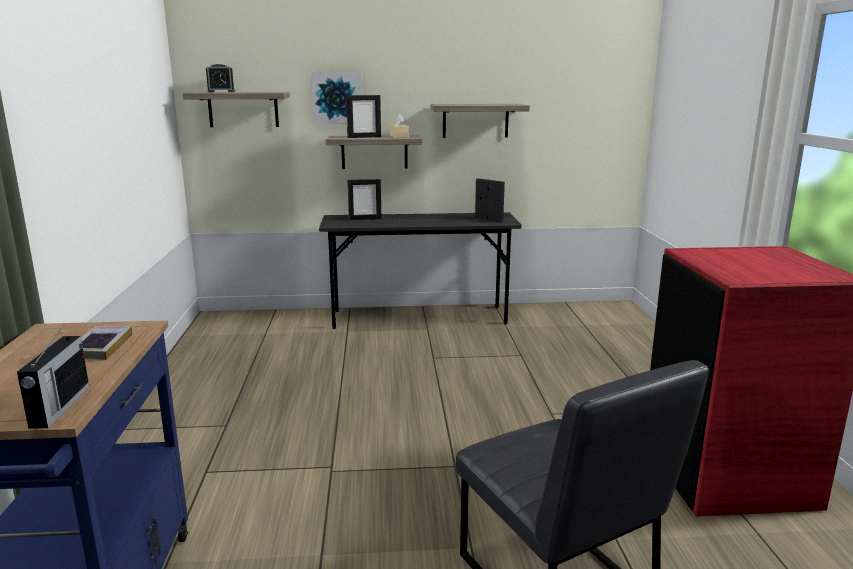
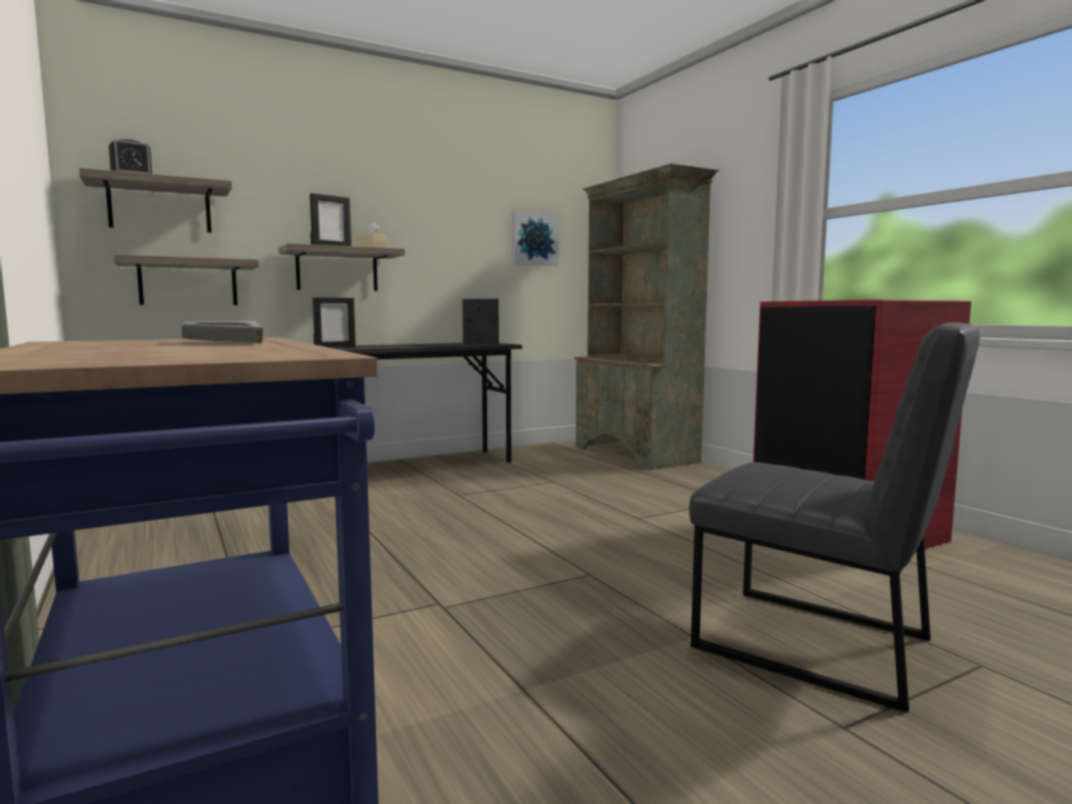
camera: 25 degrees left, 10 degrees down
radio [17,326,89,429] -> none
picture [311,72,362,124] -> picture moved to [512,211,559,266]
shelf [431,104,530,138] -> shelf moved to [114,255,259,305]
none -> green bookcase [574,163,719,470]

